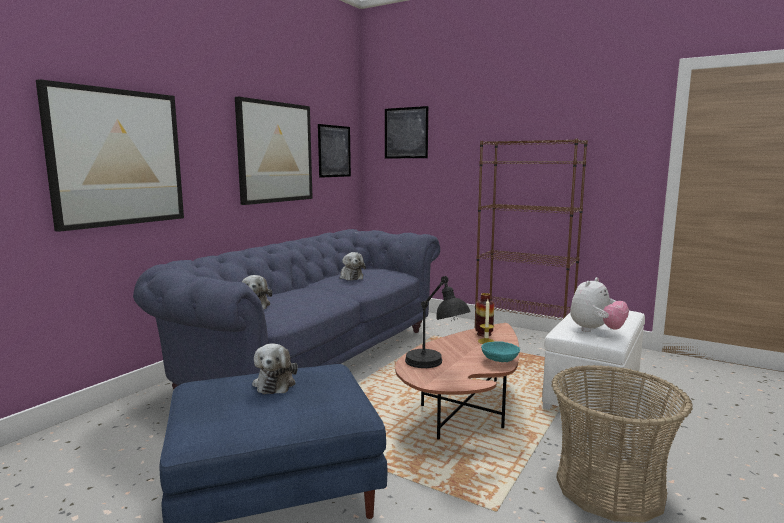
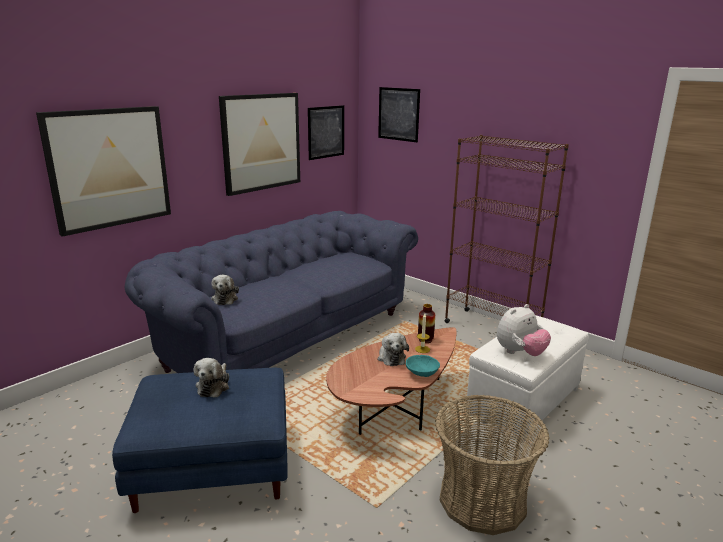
camera: 10 degrees right, 10 degrees up
plush toy [340,252,366,280] -> plush toy moved to [378,333,409,366]
black table lamp [405,276,470,368] -> none

